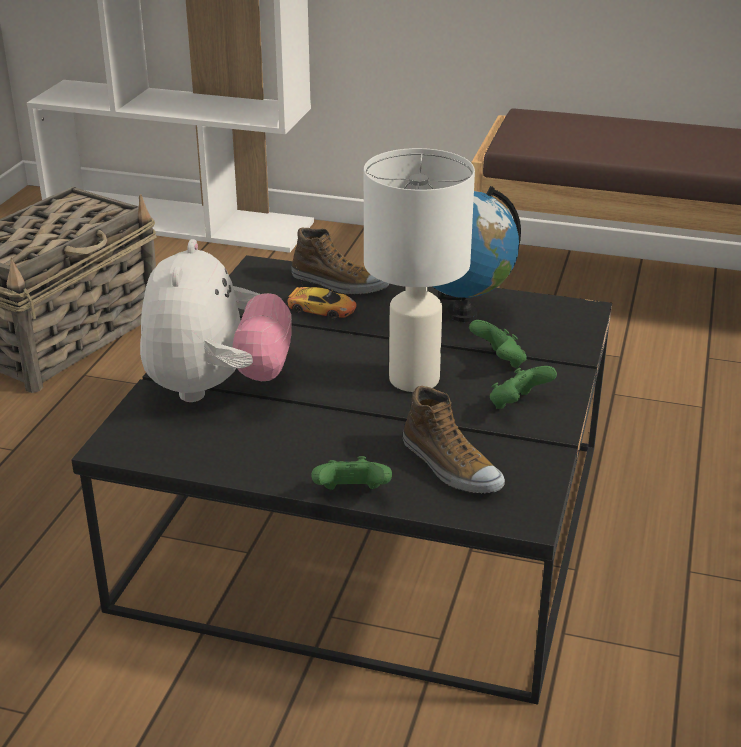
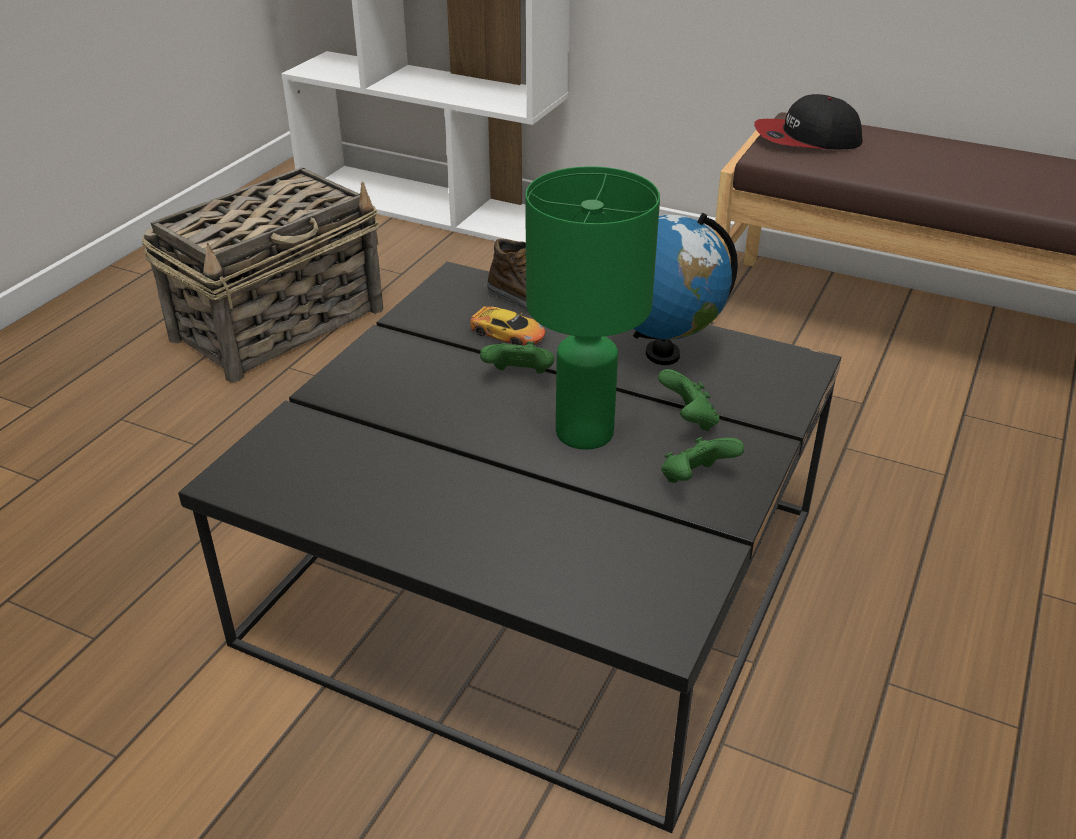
camera: 10 degrees right, 5 degrees up
plush toy [140,239,291,402] -> none
green game controller [311,456,392,490] -> green game controller moved to [480,341,554,374]
white table lamp [364,148,475,392] -> green table lamp [525,166,660,450]
shoe [403,386,505,494] -> none
none -> cap [754,94,863,149]

